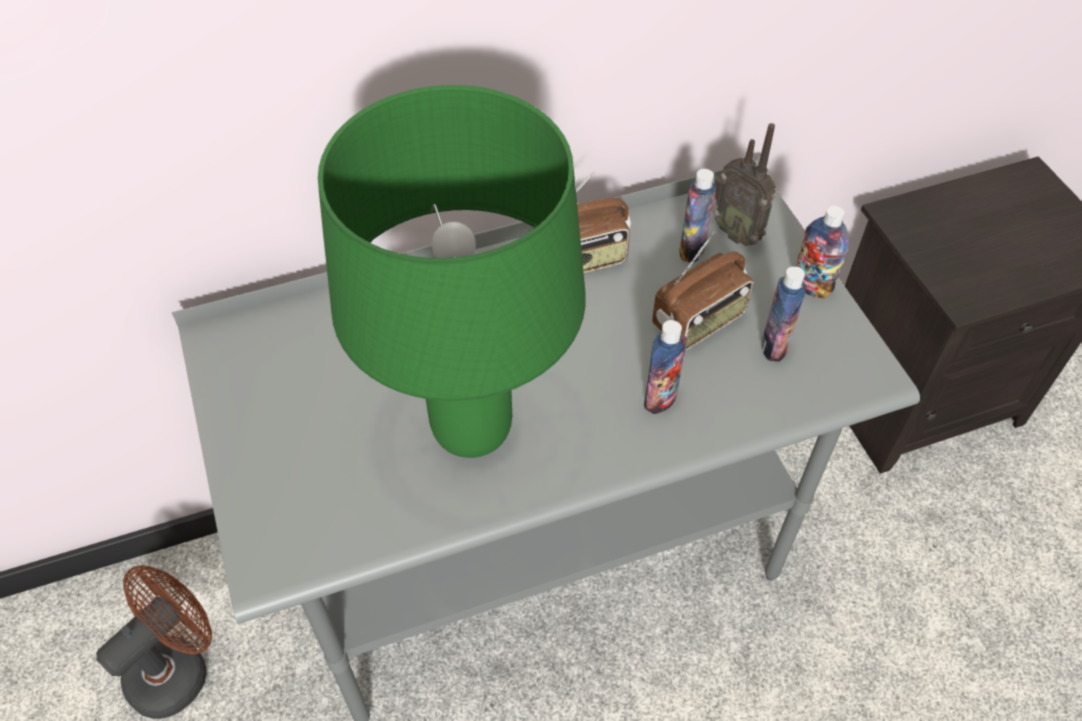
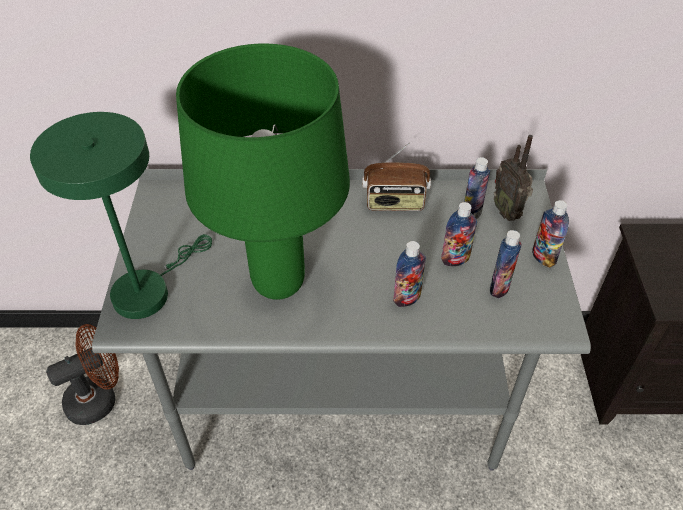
camera: 20 degrees right, 5 degrees down
radio [652,231,753,351] -> bottle [441,202,477,266]
none -> green table lamp [30,112,212,319]

